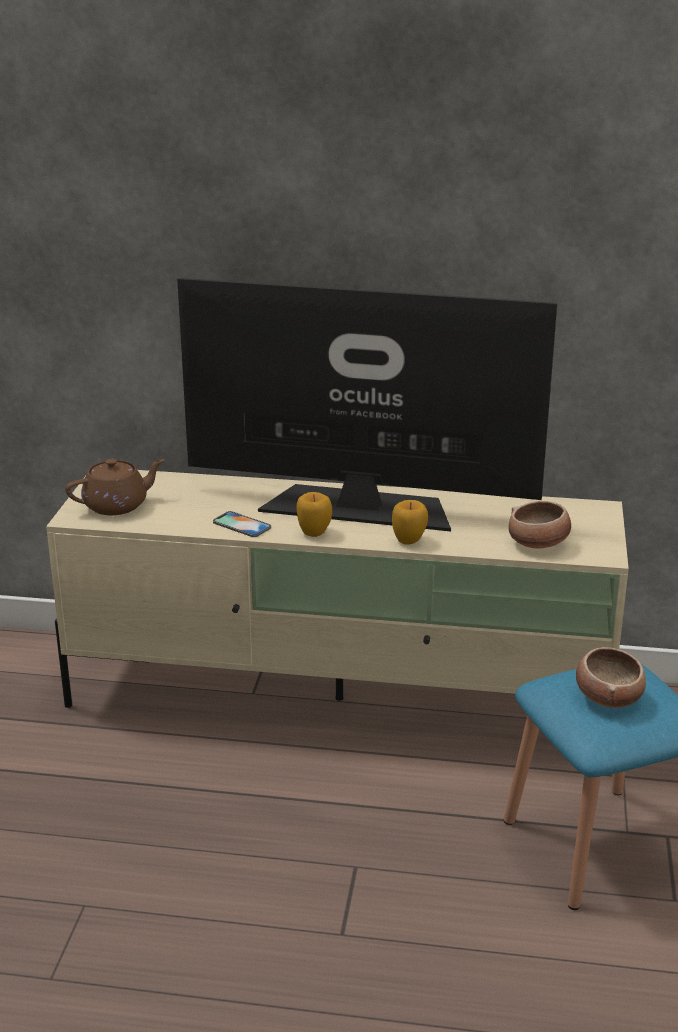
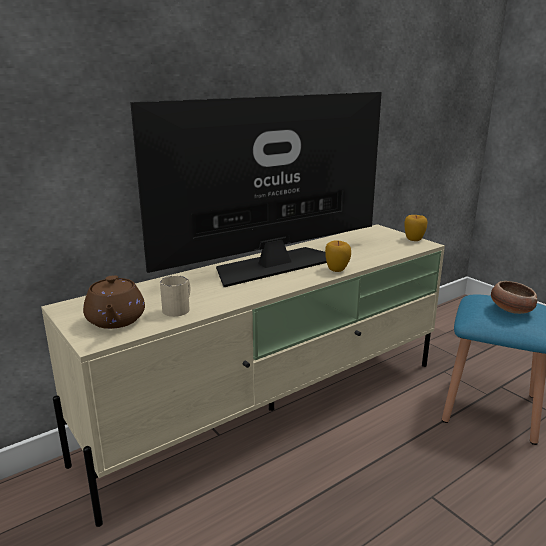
camera: 45 degrees left, 5 degrees down
brown teapot [65,459,165,515] -> brown teapot turned 150 degrees clockwise [83,275,145,329]
phone [213,511,271,537] -> none
apple [296,492,332,537] -> apple moved to [404,215,427,241]
bowl [509,501,571,549] -> none
none -> beige mug [160,276,190,317]

